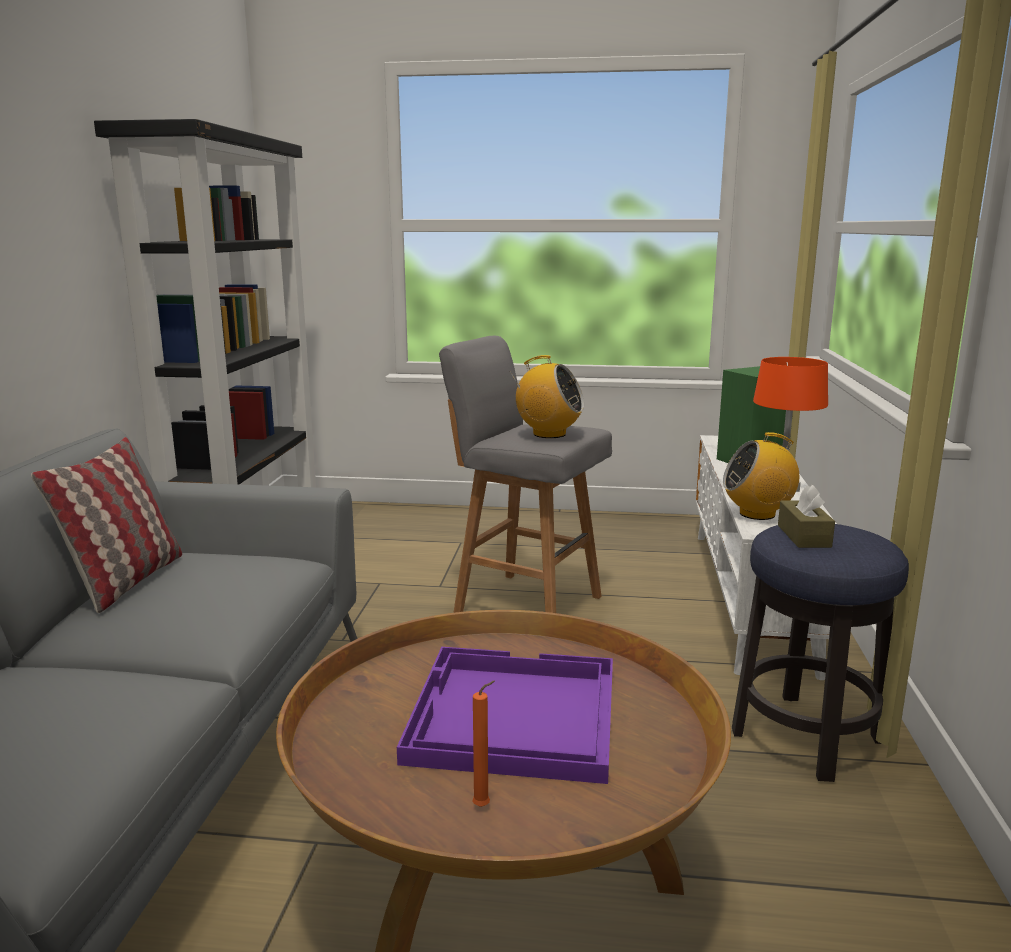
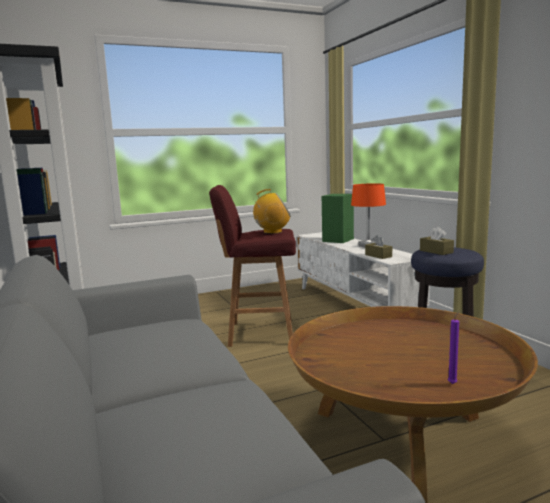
camera: 30 degrees left, 5 degrees down
pillow [31,437,182,613] -> none
purple tray [397,647,613,784] -> none
grey stool [439,336,612,613] -> red stool [209,185,296,347]
orange candle [472,680,495,807] -> purple candle [448,312,459,384]
radio [723,432,799,520] -> brown tissue box [365,235,392,259]

